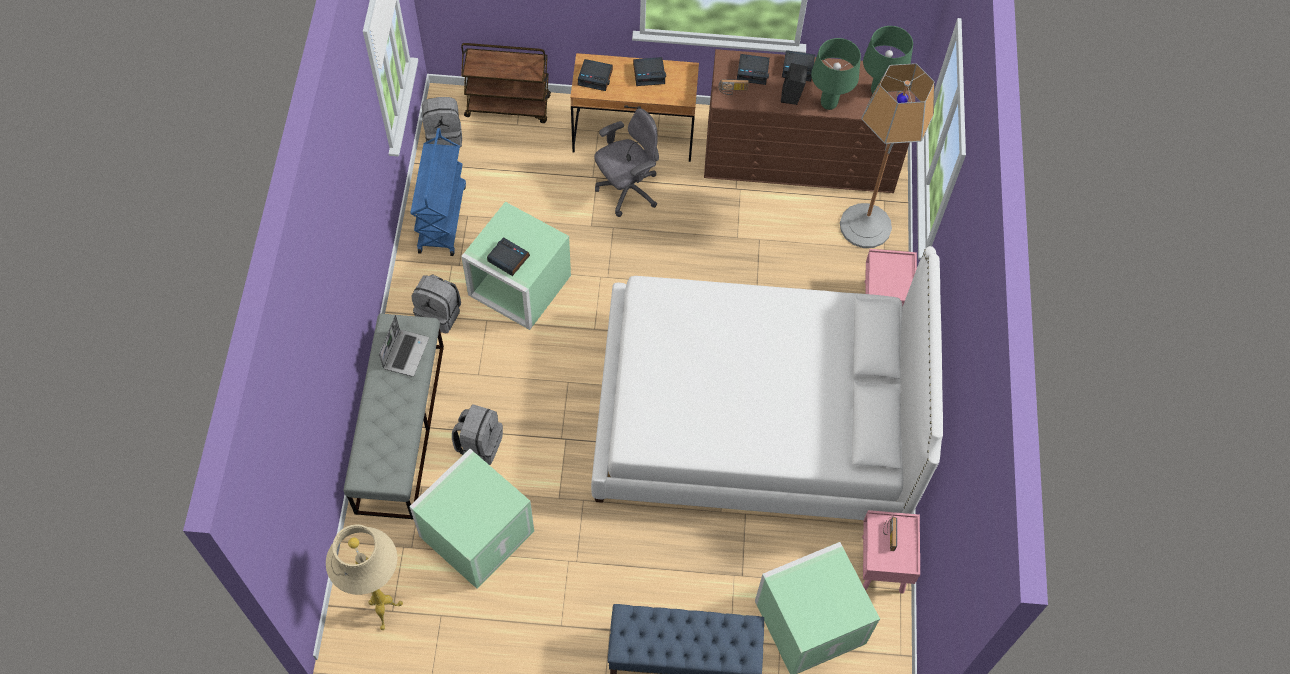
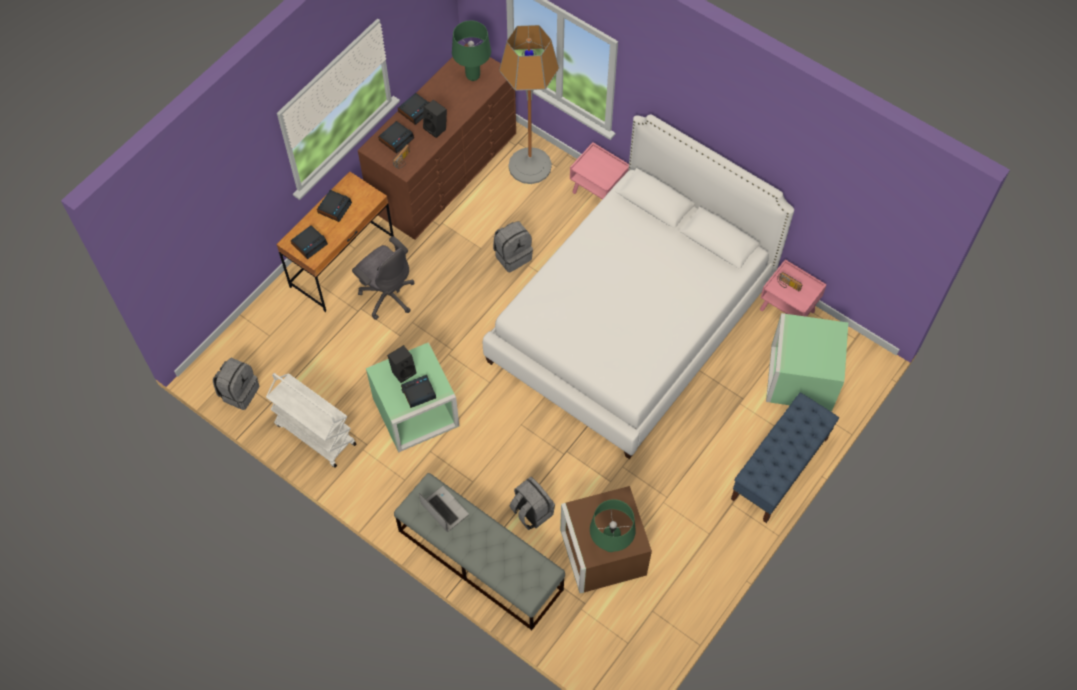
camera: 55 degrees left, 0 degrees up
beige floor lamp [326,524,403,630] -> none
green storage box [409,449,534,589] -> brown storage box [560,486,652,593]
blue cart [410,128,466,256] -> white cart [266,373,356,468]
grey backpack [412,274,461,334] -> grey backpack moved to [493,221,533,272]
brown cart [461,43,551,123] -> none
grey office chair [594,108,659,217] -> grey office chair turned 135 degrees clockwise [352,236,415,320]
green table lamp [811,38,861,110] -> green table lamp moved to [590,499,636,552]
none -> black speaker [387,345,417,383]

